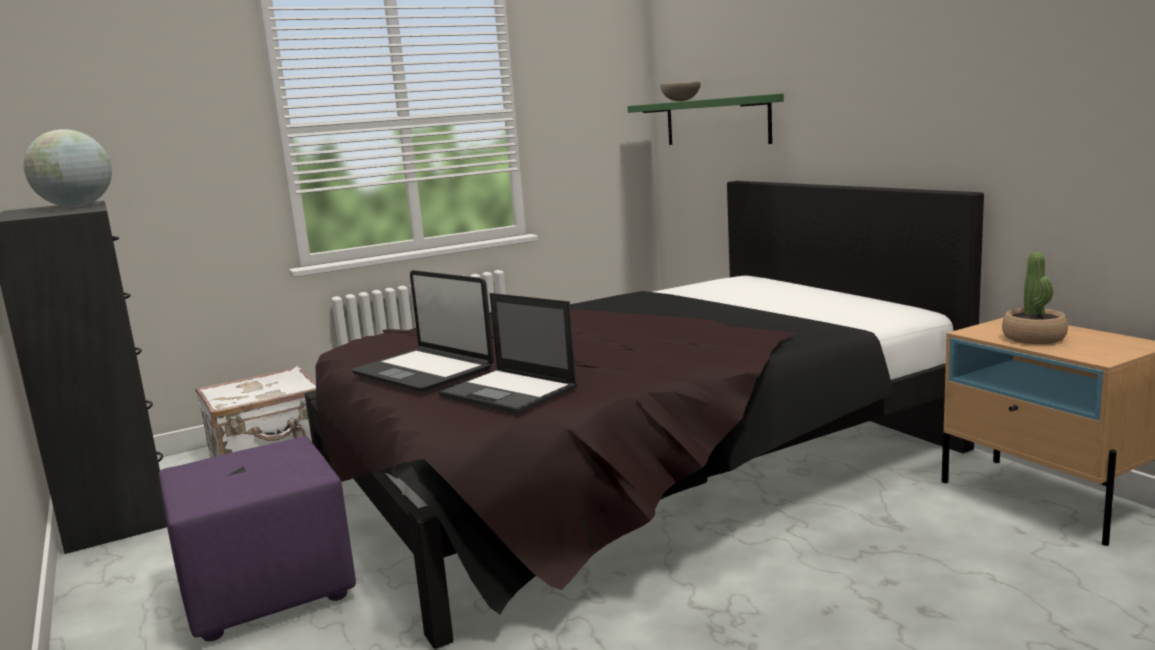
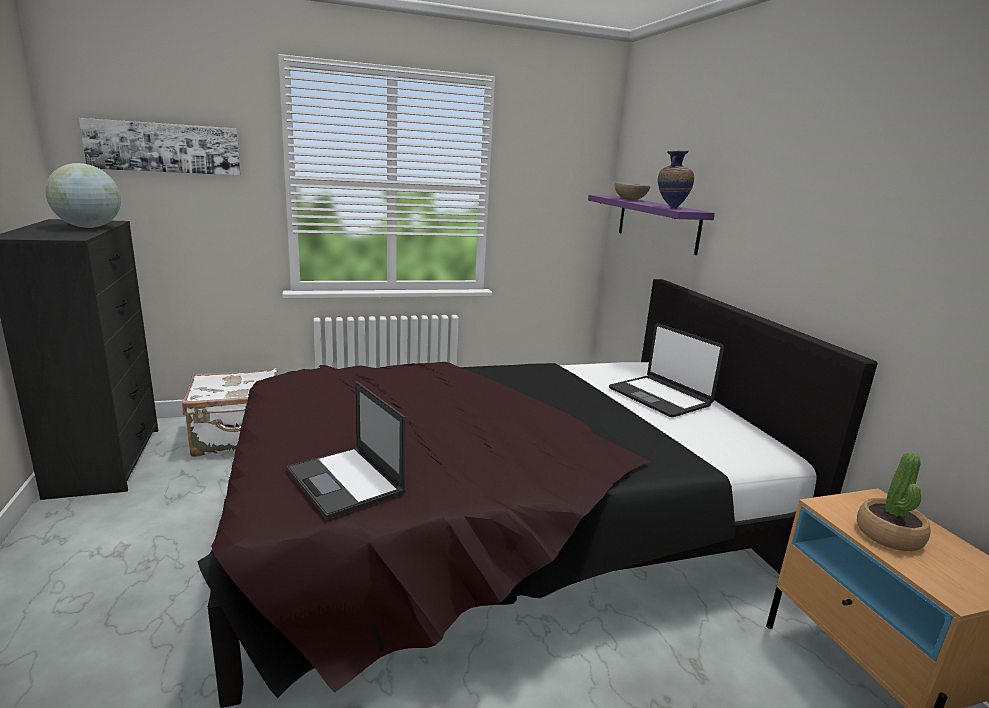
camera: 10 degrees right, 5 degrees up
purple ottoman [159,436,356,642] -> none
laptop [352,270,494,392] -> laptop moved to [609,323,724,417]
green shelf [628,94,784,145] -> purple shelf [588,195,715,255]
none -> picture [79,118,241,176]
none -> vase [658,150,694,209]

